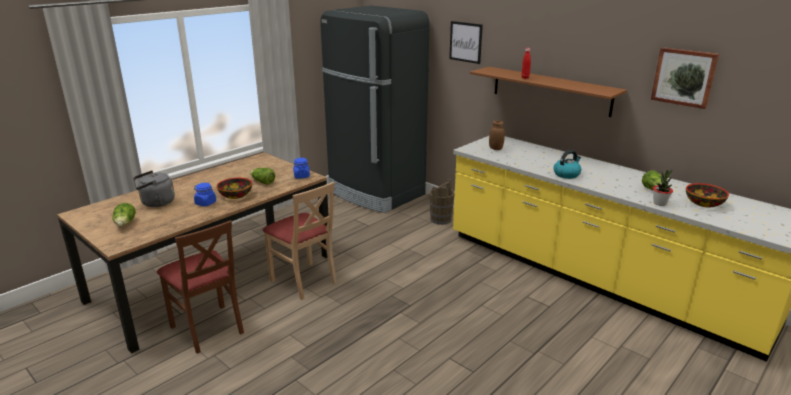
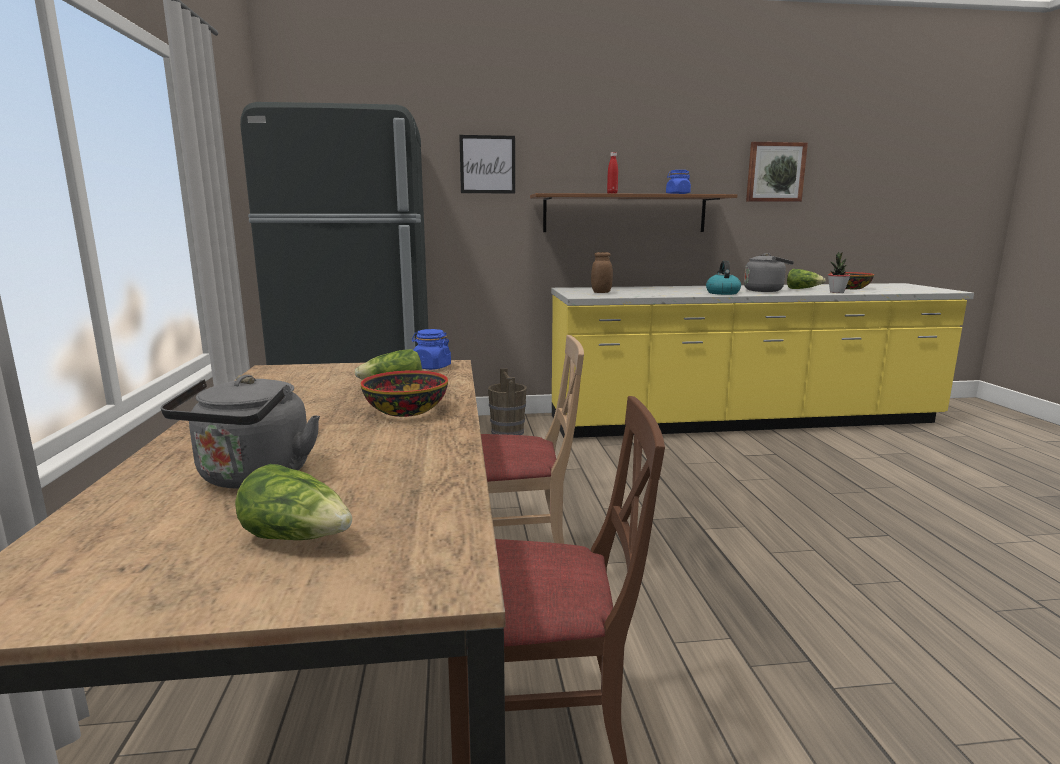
camera: 50 degrees left, 10 degrees down
blue jar [194,183,216,206] -> blue jar moved to [666,170,691,194]
none -> grey kettle [744,253,794,292]

